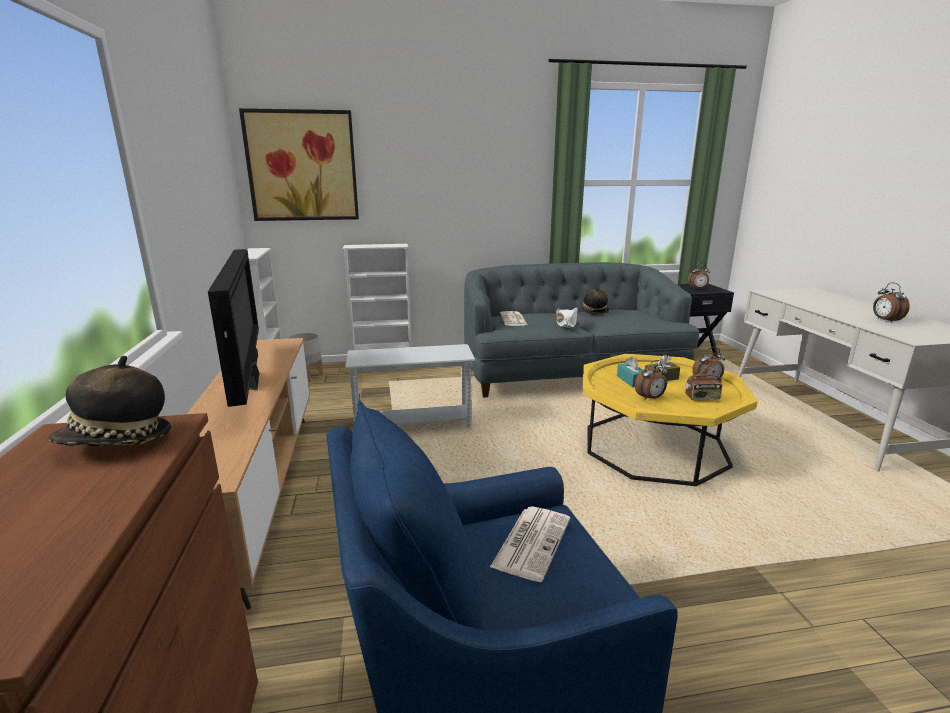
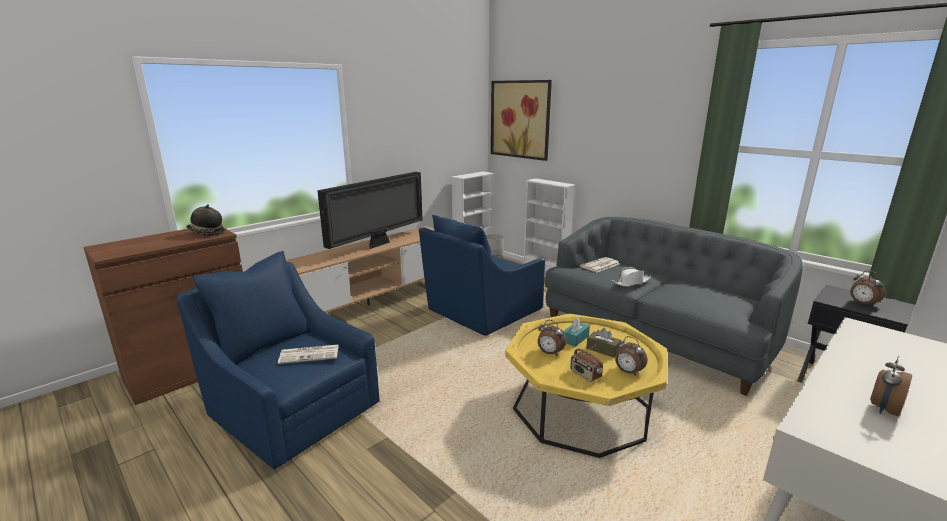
camera: 55 degrees right, 0 degrees up
white side table [345,344,476,428] -> blue armchair [419,215,545,336]
hat [581,288,609,315] -> none

